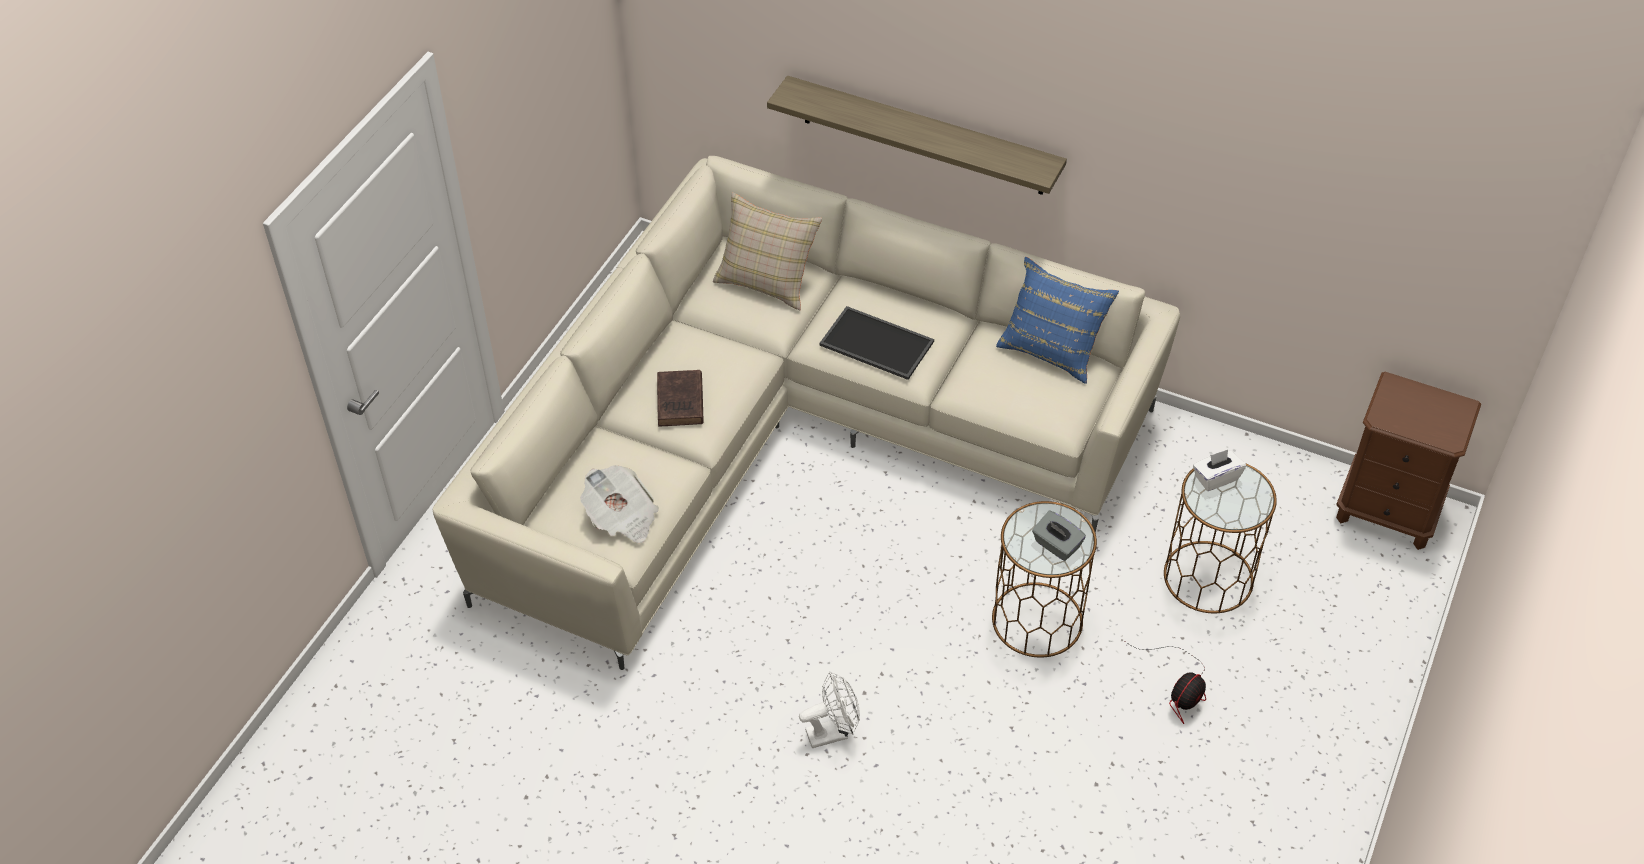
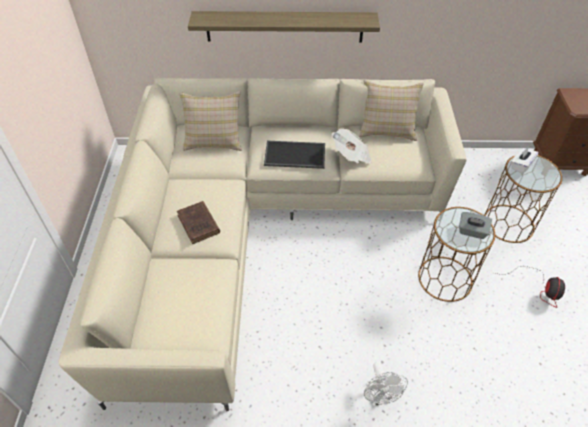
camera: 25 degrees left, 0 degrees up
newspaper [580,465,659,543] -> newspaper moved to [332,129,372,164]
white fan [799,671,860,748] -> white fan turned 120 degrees clockwise [364,362,408,406]
blue pillow [996,257,1119,384] -> beige pillow [359,80,424,141]

